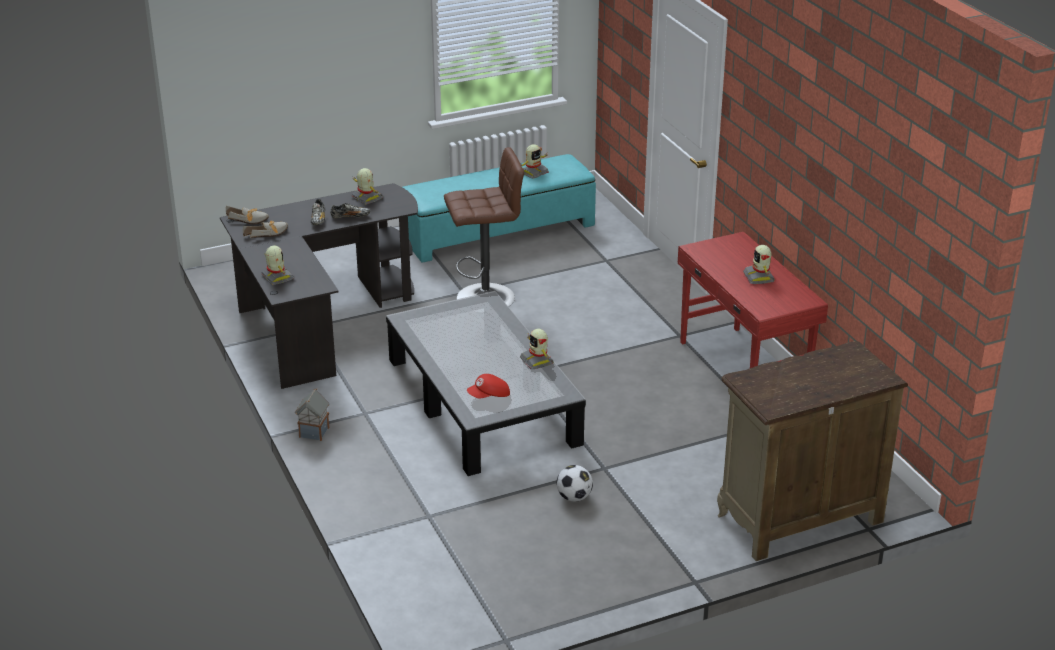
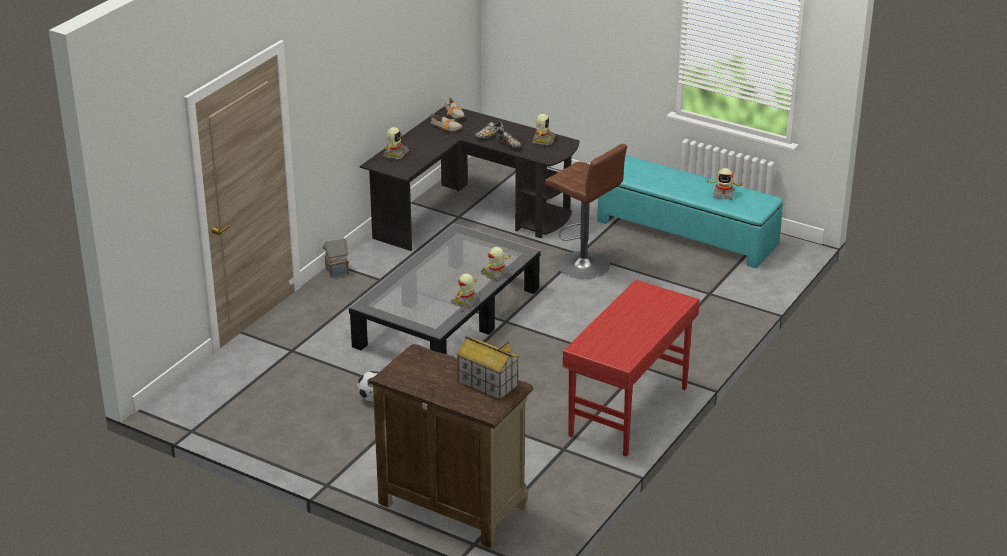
camera: 55 degrees right, 0 degrees up
red cap [467,374,510,398] -> none
toy robot [743,245,775,284] -> toy robot moved to [481,247,511,281]
none -> toy house [456,336,520,400]

